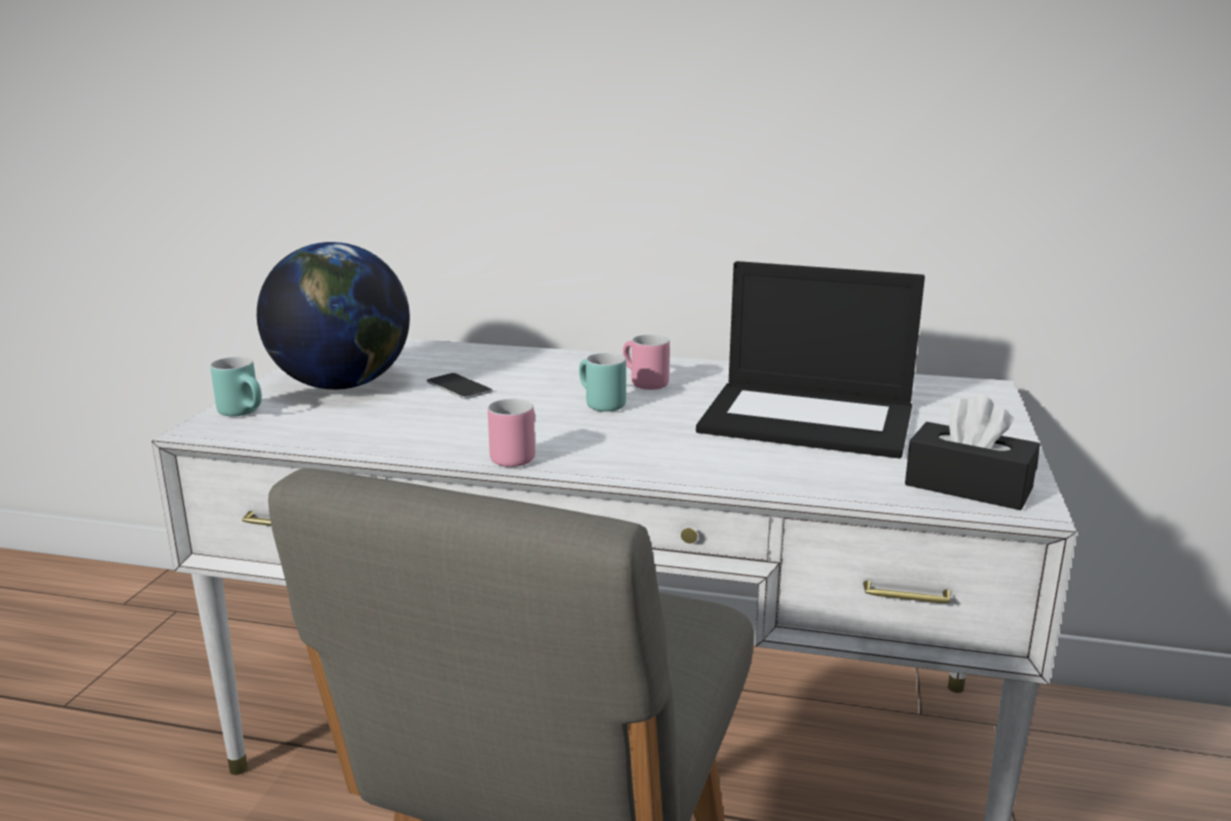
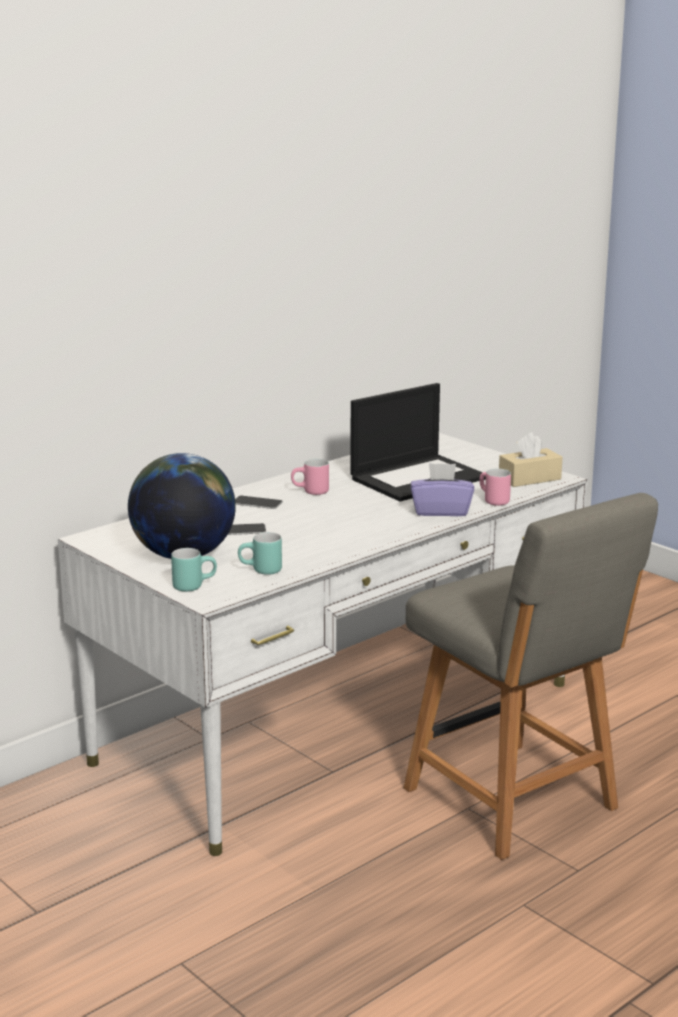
camera: 55 degrees left, 0 degrees up
pink mug [488,399,535,467] -> pink mug moved to [479,469,511,506]
turquoise mug [579,353,626,412] -> turquoise mug moved to [238,532,282,575]
black tissue box [905,394,1040,510] -> beige tissue box [499,432,563,487]
none -> phone [235,496,283,509]
none -> purple tissue box [411,463,474,516]

